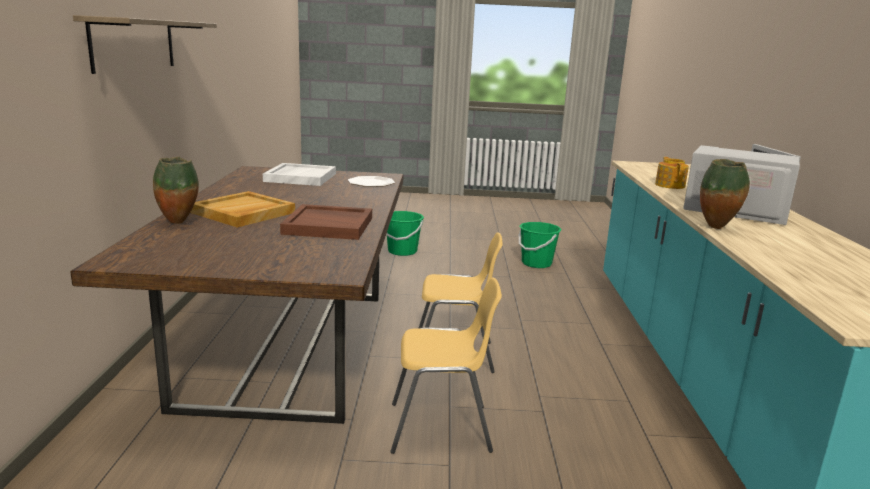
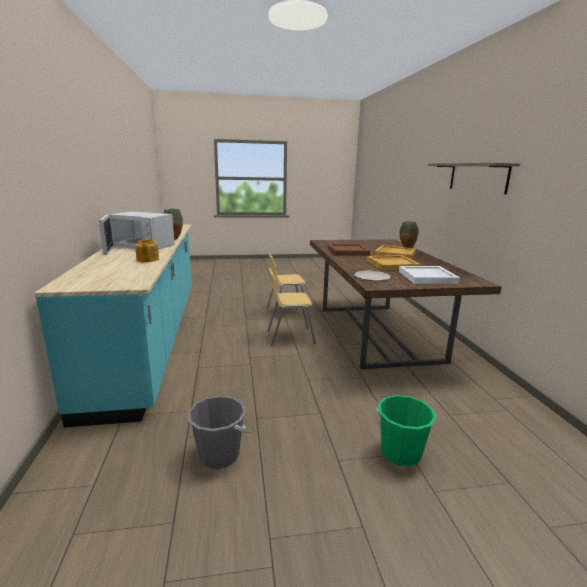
camera: 170 degrees right, 0 degrees up
green bucket [519,222,562,268] -> grey bucket [187,396,246,469]
none -> beige tray [367,255,421,271]

